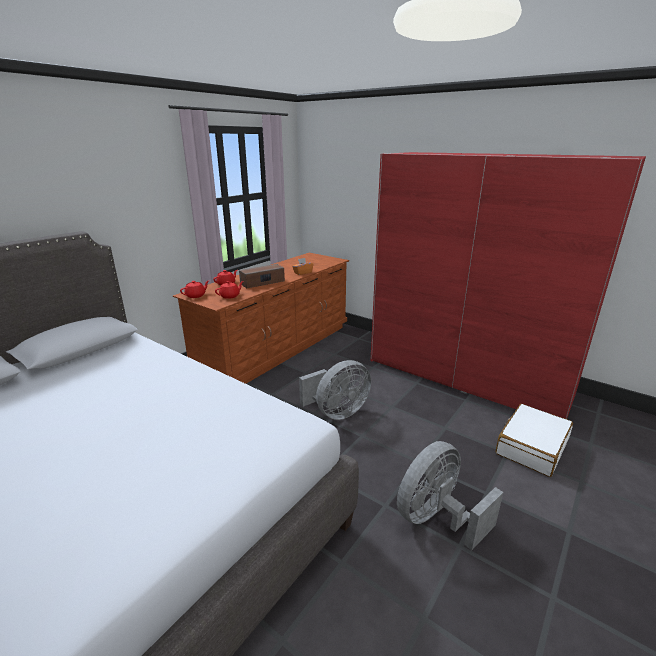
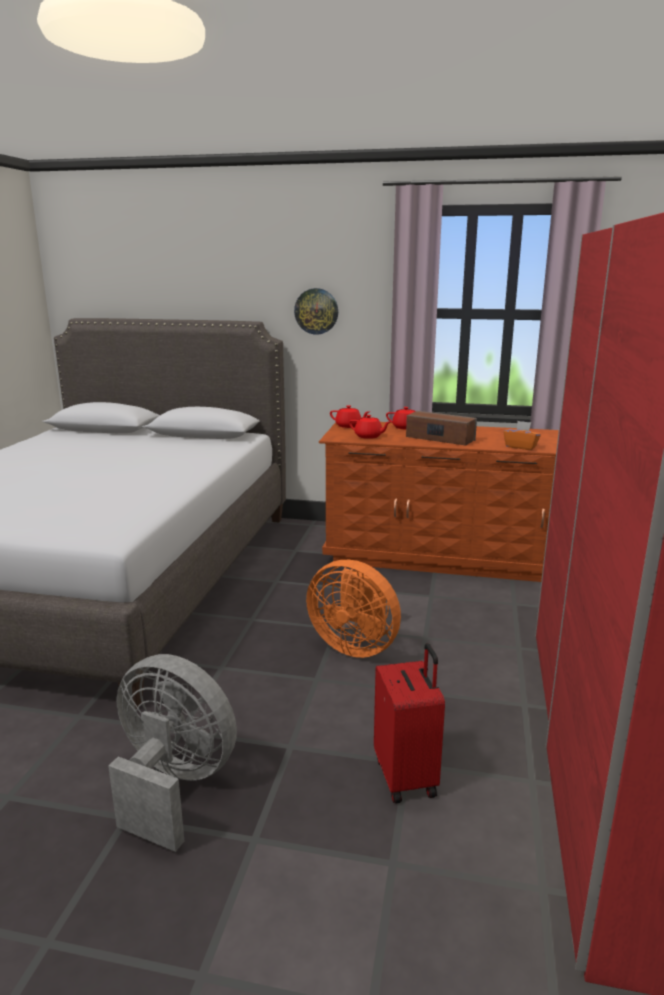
camera: 65 degrees right, 5 degrees down
grey fan [299,360,371,420] -> orange fan [306,560,401,658]
white suitcase [496,404,573,477] -> none
none -> wall clock [294,288,338,335]
none -> red suitcase [374,643,445,804]

